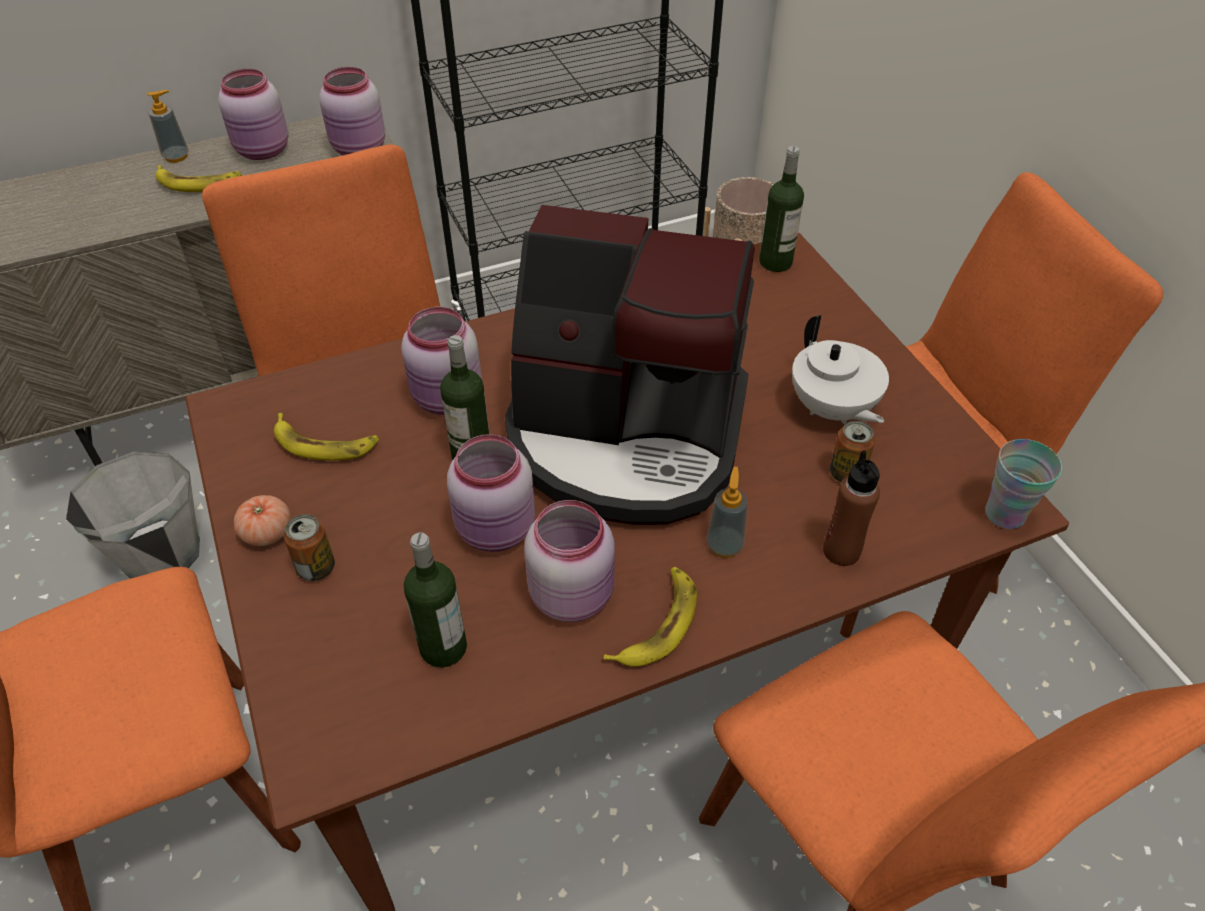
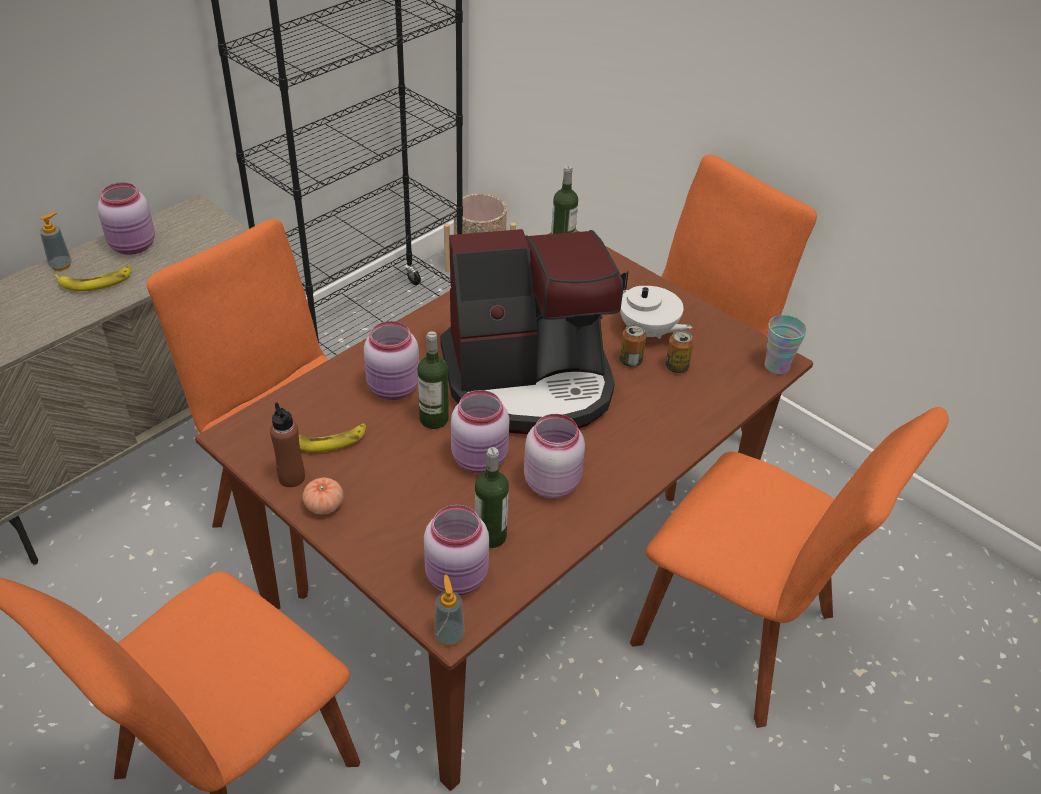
camera: 25 degrees left, 5 degrees down
grey bucket [66,451,200,579] -> none
can [284,514,335,581] -> can moved to [619,324,647,367]
pink jar [319,67,385,155] -> pink jar moved to [424,505,489,595]
banana [604,567,697,667] -> none
soap dispenser [706,466,748,558] -> soap dispenser moved to [434,575,464,646]
brown bottle [823,450,880,566] -> brown bottle moved to [270,402,305,487]

